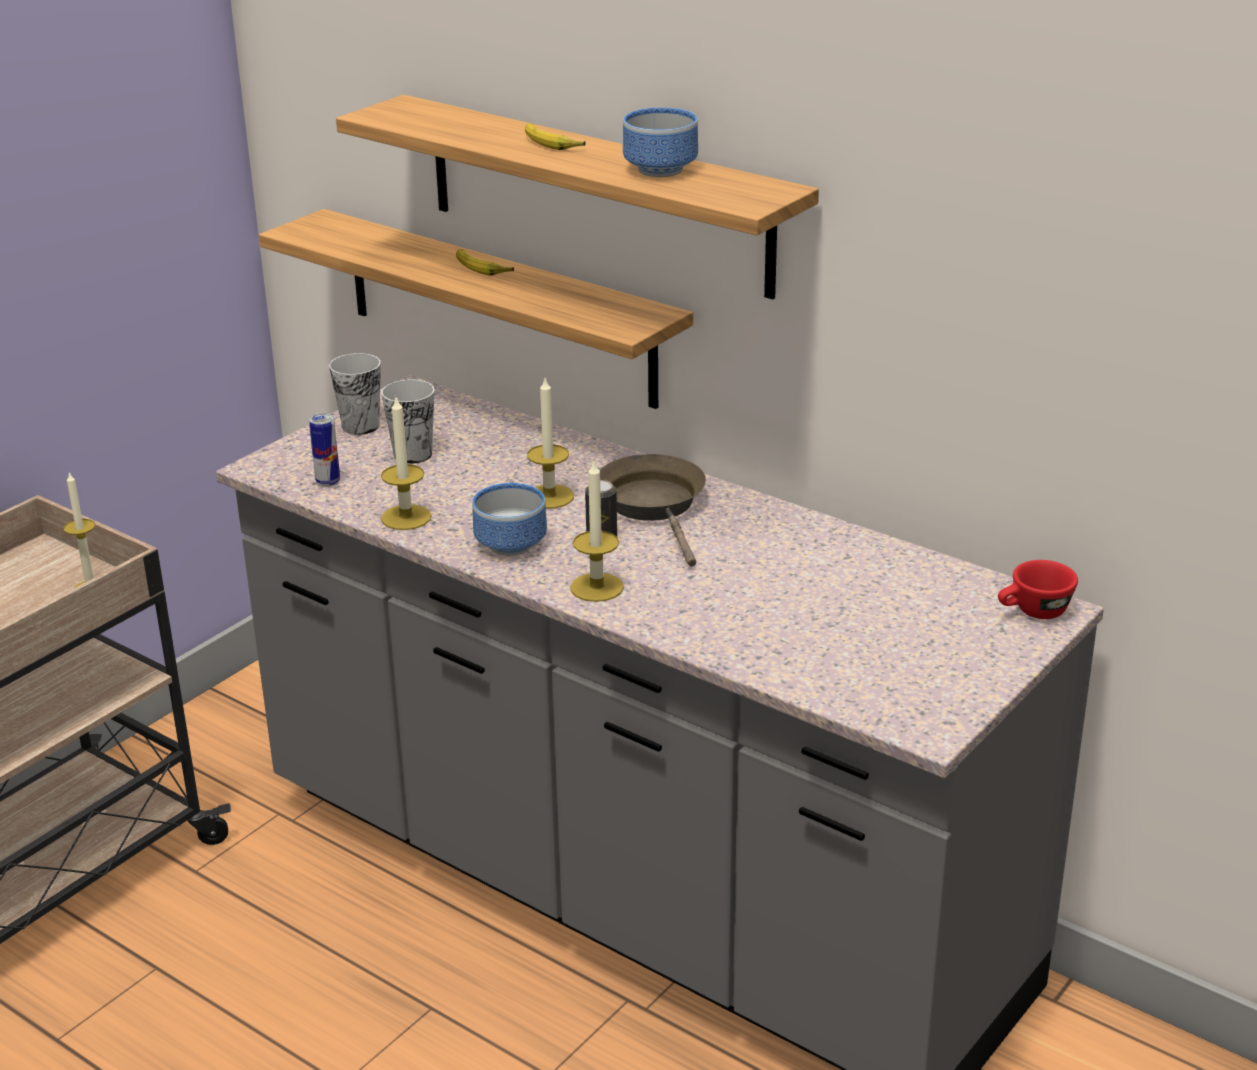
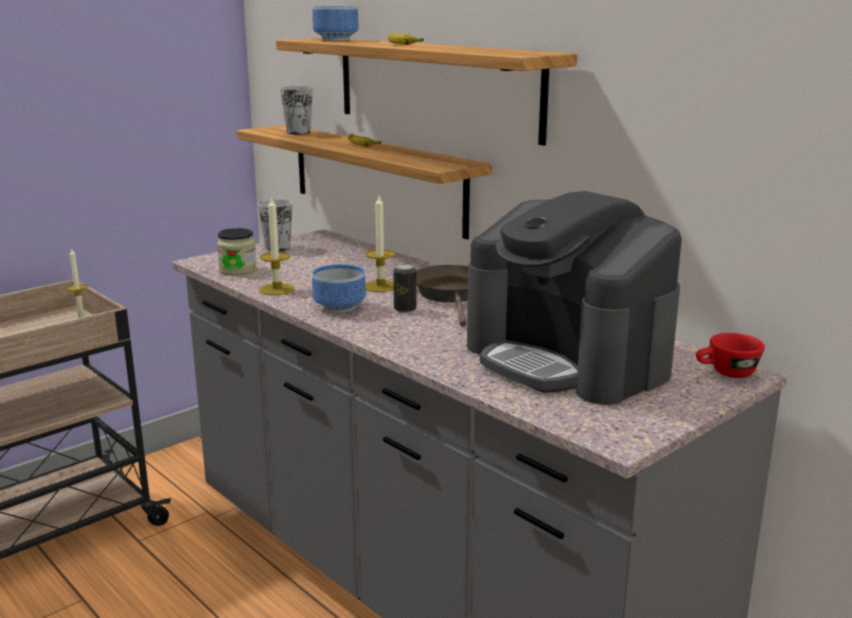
camera: 10 degrees right, 10 degrees down
can [309,413,340,487] -> jar [217,228,257,275]
cup [381,380,434,464] -> cup moved to [280,86,313,135]
candle [570,460,624,602] -> none
bowl [623,108,698,177] -> bowl moved to [312,6,359,41]
none -> coffee machine [467,191,682,405]

